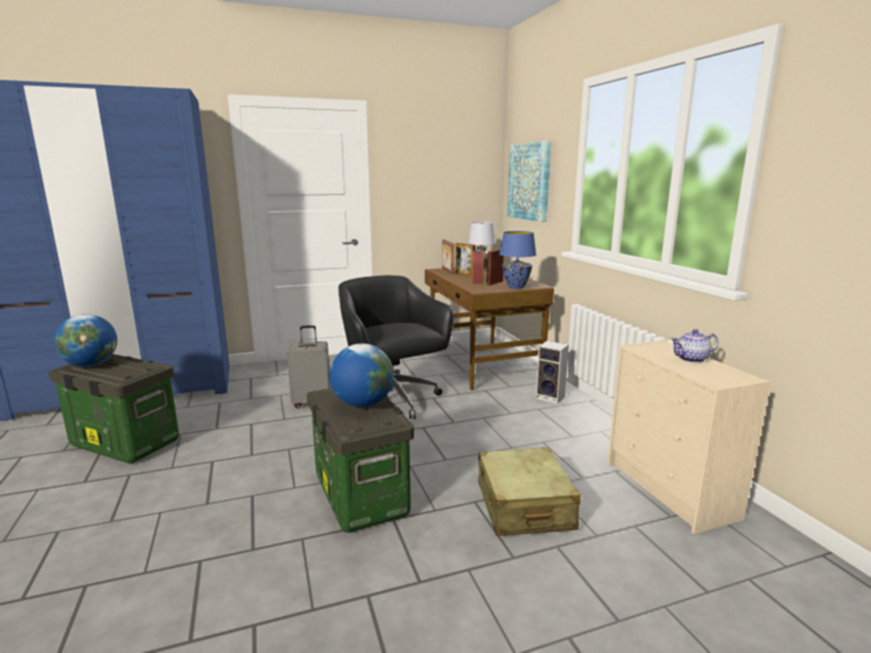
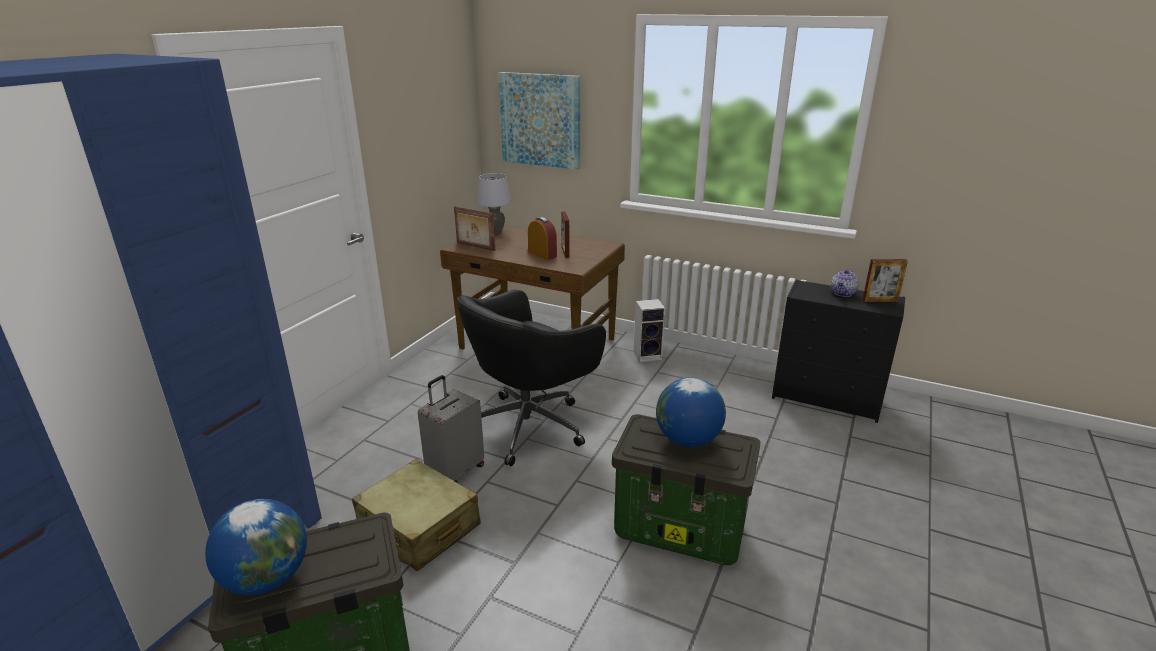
camera: 45 degrees left, 10 degrees up
black office chair [338,275,454,419] -> black office chair turned 60 degrees counterclockwise [457,290,606,466]
picture frame [455,243,475,276] -> picture frame moved to [862,259,908,302]
beige suitcase [478,447,581,536] -> beige suitcase moved to [352,459,481,571]
blue table lamp [499,231,536,289] -> none
beige dresser [607,340,771,534] -> black dresser [772,279,905,423]

